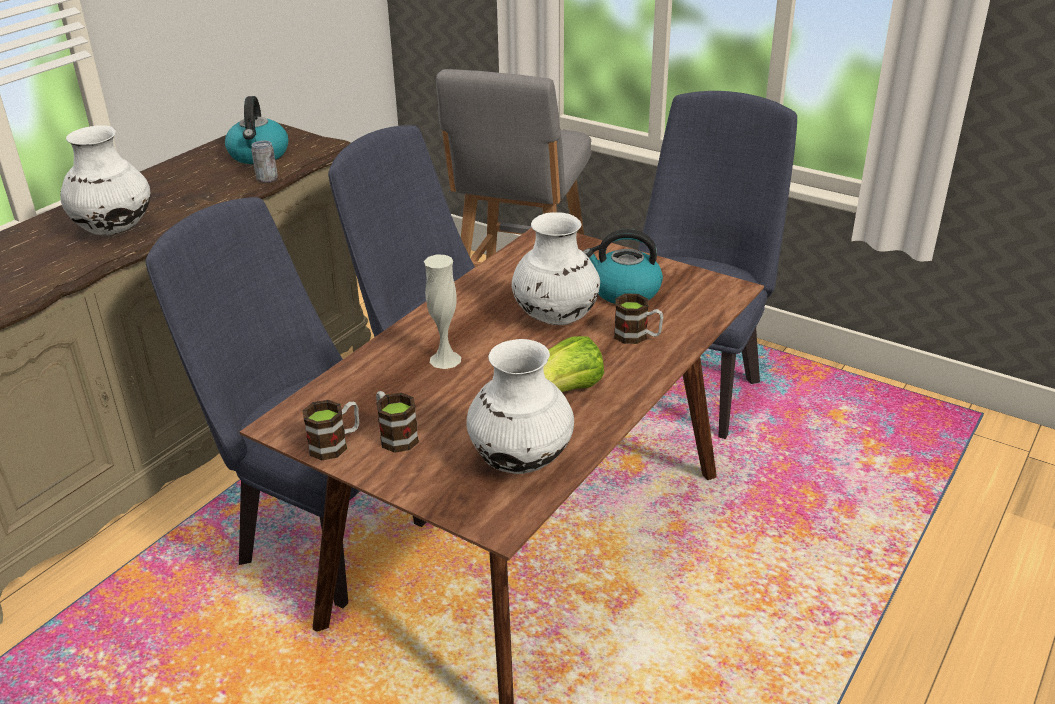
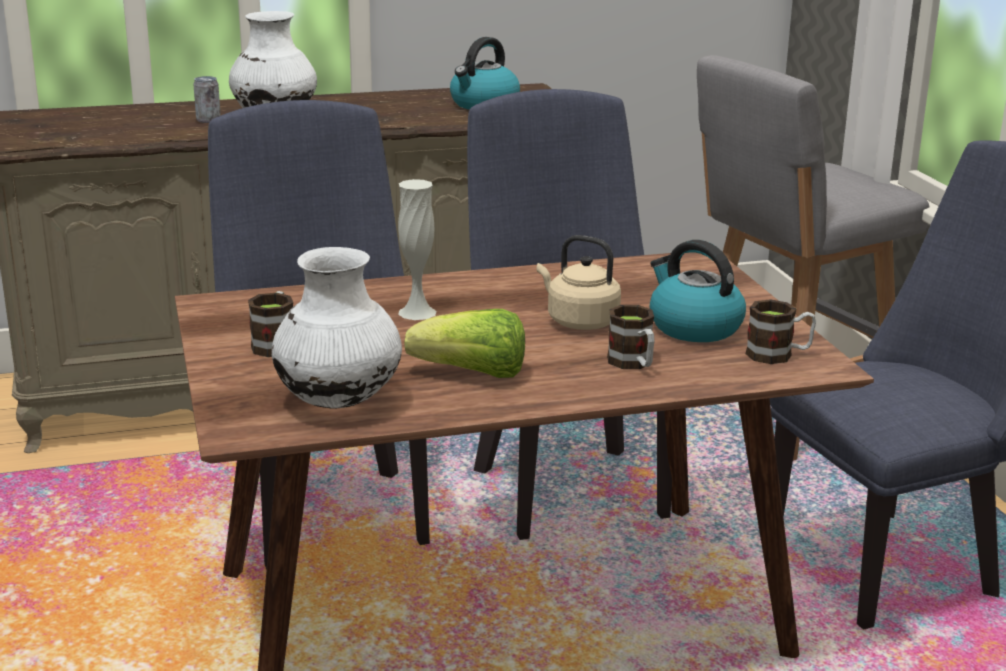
camera: 40 degrees right, 10 degrees down
can [251,141,278,183] -> can moved to [193,76,221,123]
mug [302,400,359,460] -> mug moved to [746,299,816,364]
white vase [512,212,600,325] -> beige kettle [537,235,621,330]

